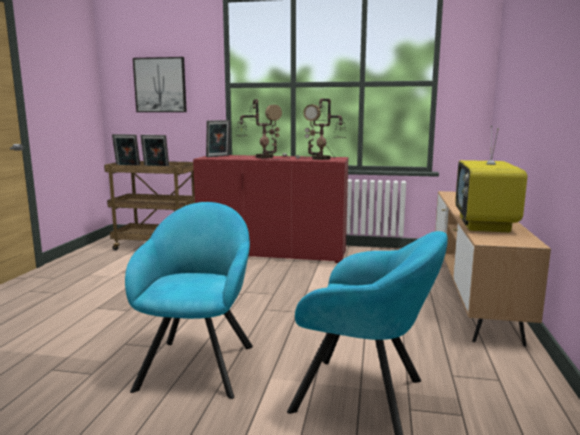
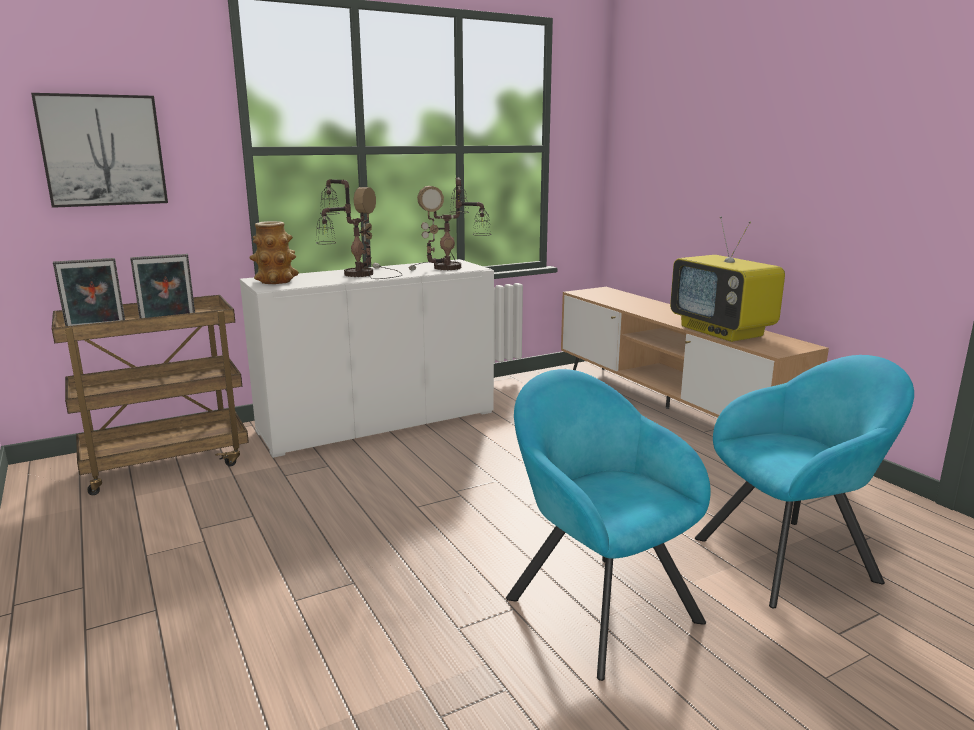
camera: 40 degrees left, 5 degrees up
red cabinet [193,155,349,263] -> white cabinet [240,259,494,458]
picture frame [206,120,230,157] -> vase [249,221,299,284]

